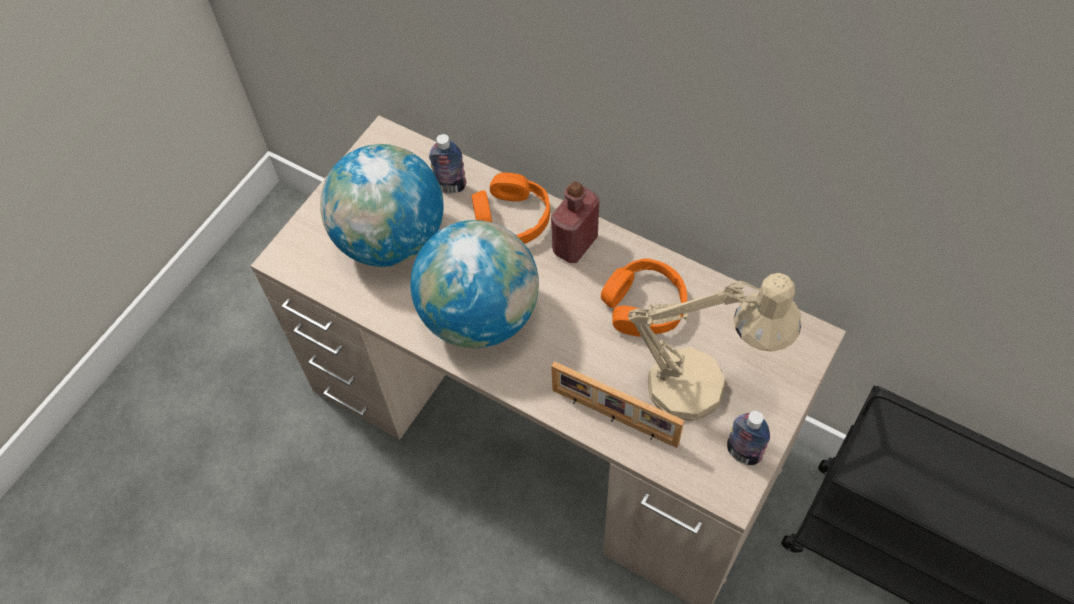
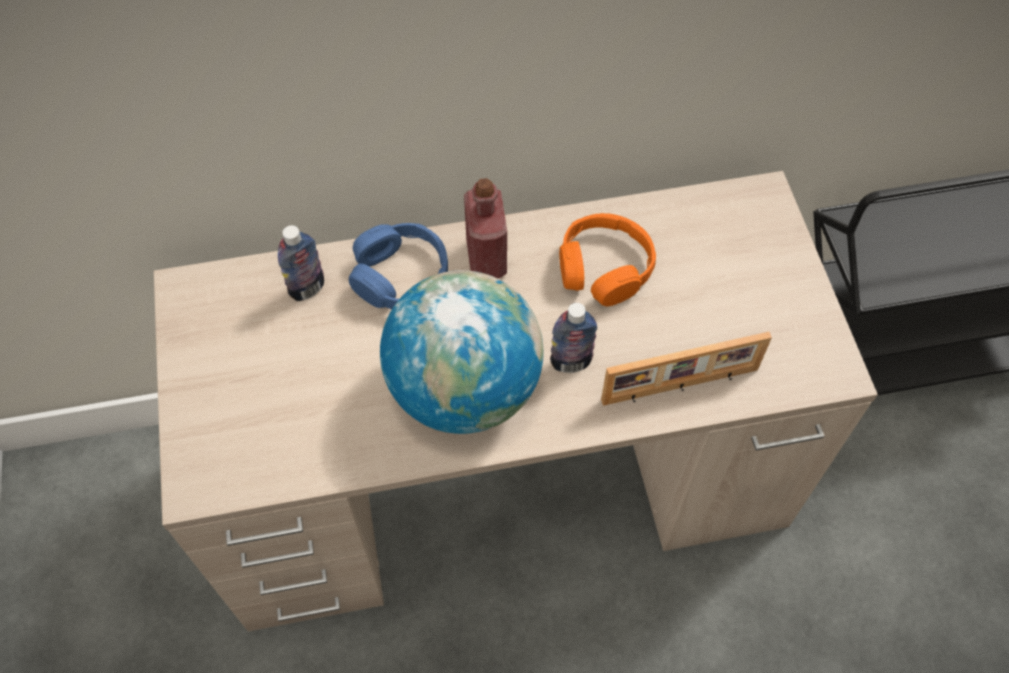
camera: 45 degrees left, 0 degrees up
globe [320,144,444,267] -> none
orange headphones [472,173,550,244] -> blue headphones [349,223,448,309]
beige table lamp [628,273,801,421] -> none
bottle [727,411,770,465] -> bottle moved to [550,303,597,373]

